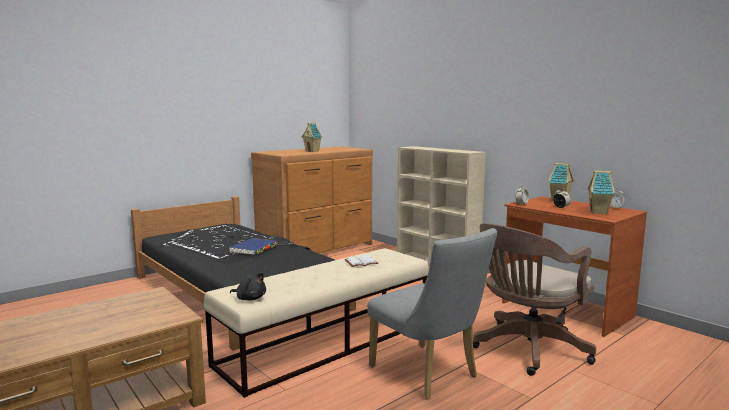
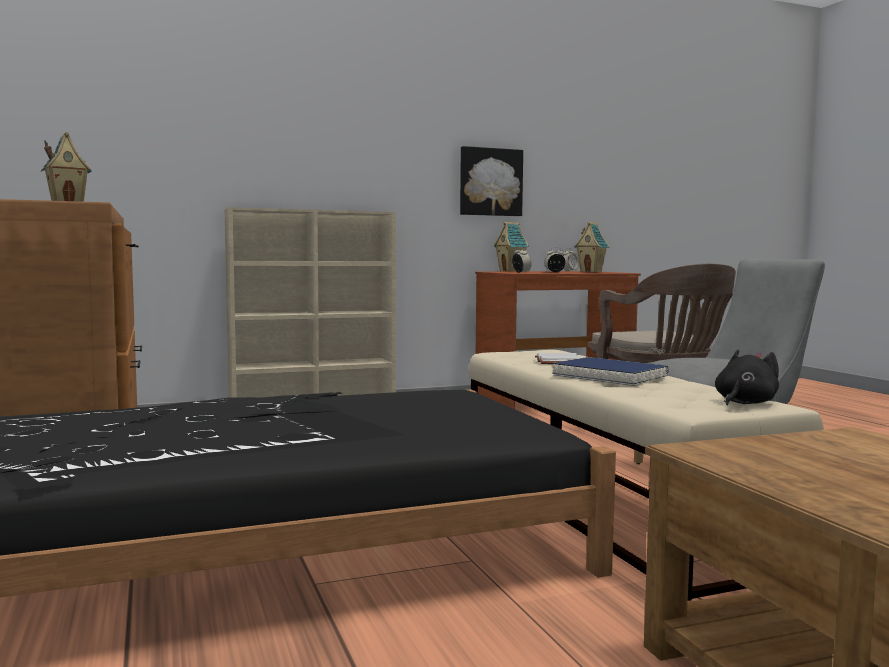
camera: 70 degrees left, 5 degrees down
blue book [229,238,277,255] -> blue book moved to [552,357,669,386]
none -> picture [460,146,523,216]

